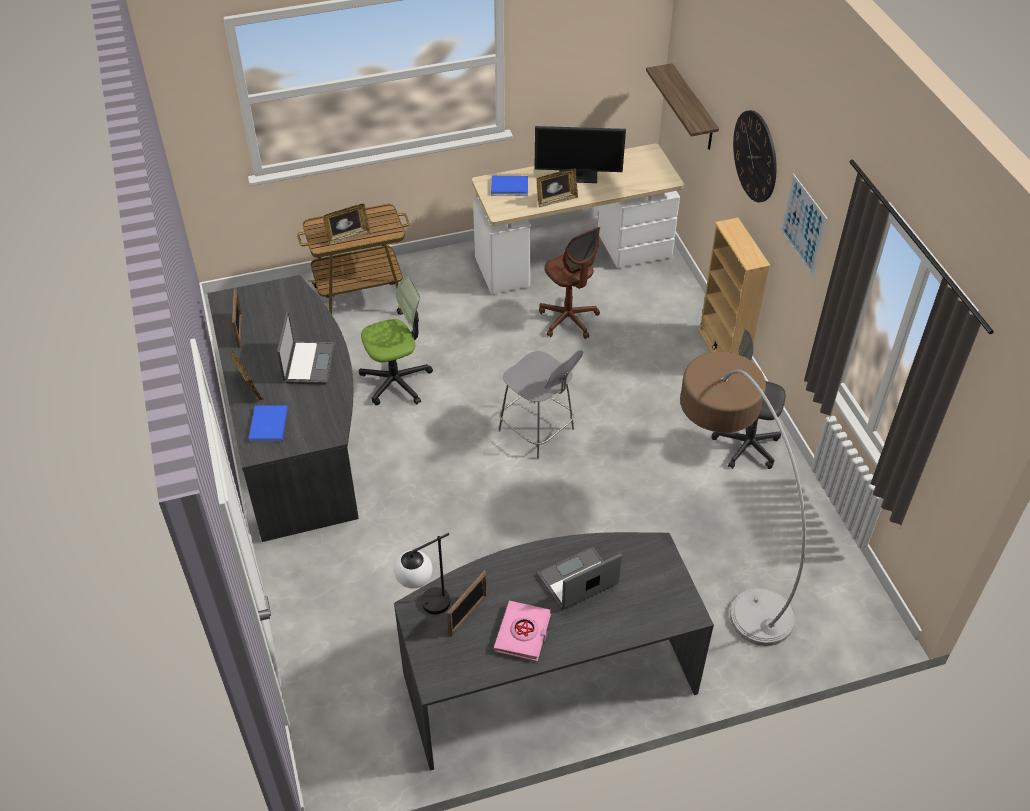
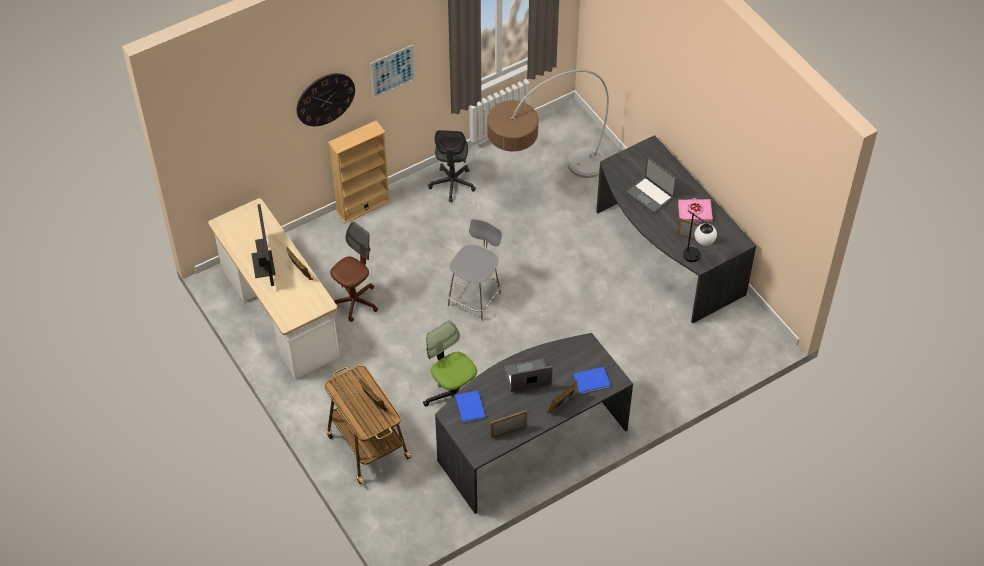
camera: 105 degrees left, 5 degrees up
blue book [491,176,528,196] -> blue book moved to [455,391,486,423]
shelf [646,63,719,150] -> none

